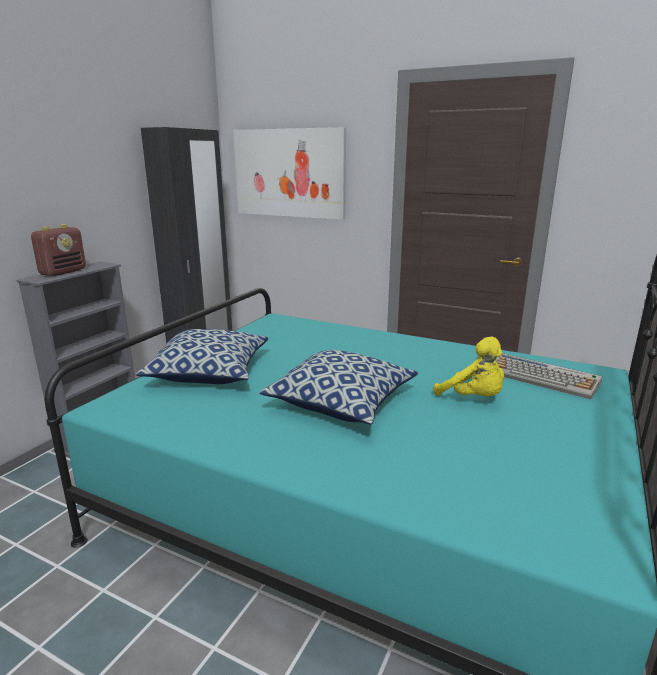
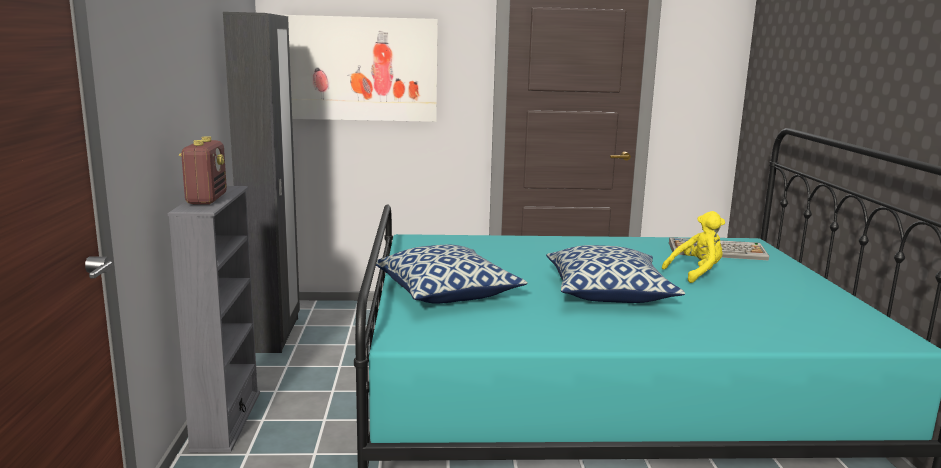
camera: 30 degrees left, 5 degrees down
yellow plush toy [433,337,504,396] -> yellow plush toy turned 45 degrees counterclockwise [662,211,725,283]

